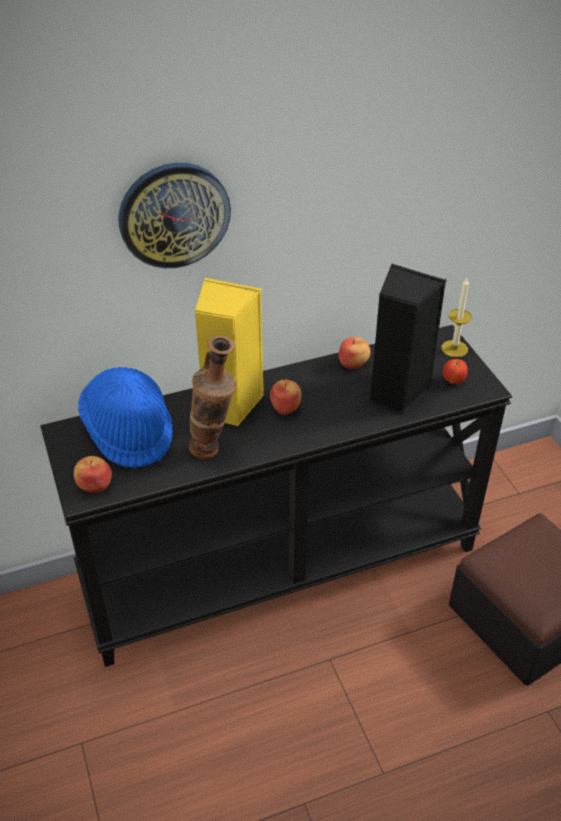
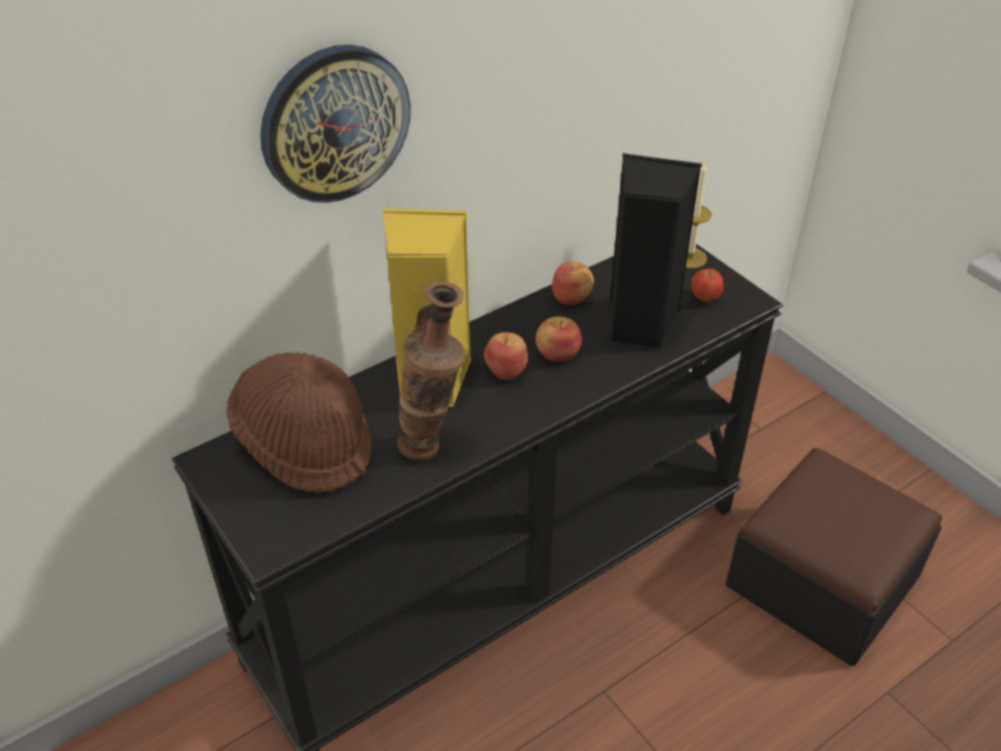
camera: 15 degrees left, 0 degrees up
apple [74,456,112,493] -> apple moved to [536,317,582,361]
blue hat [78,367,173,468] -> brown hat [226,352,372,493]

